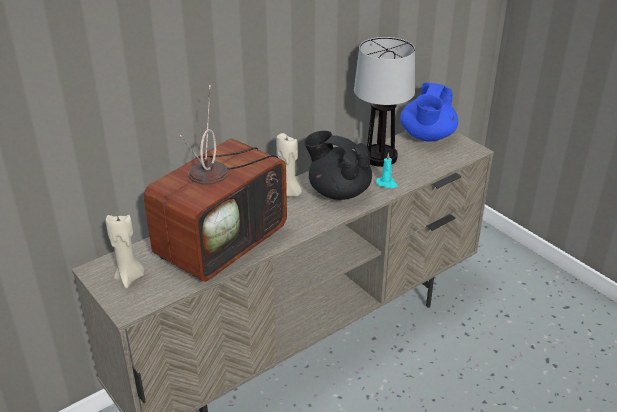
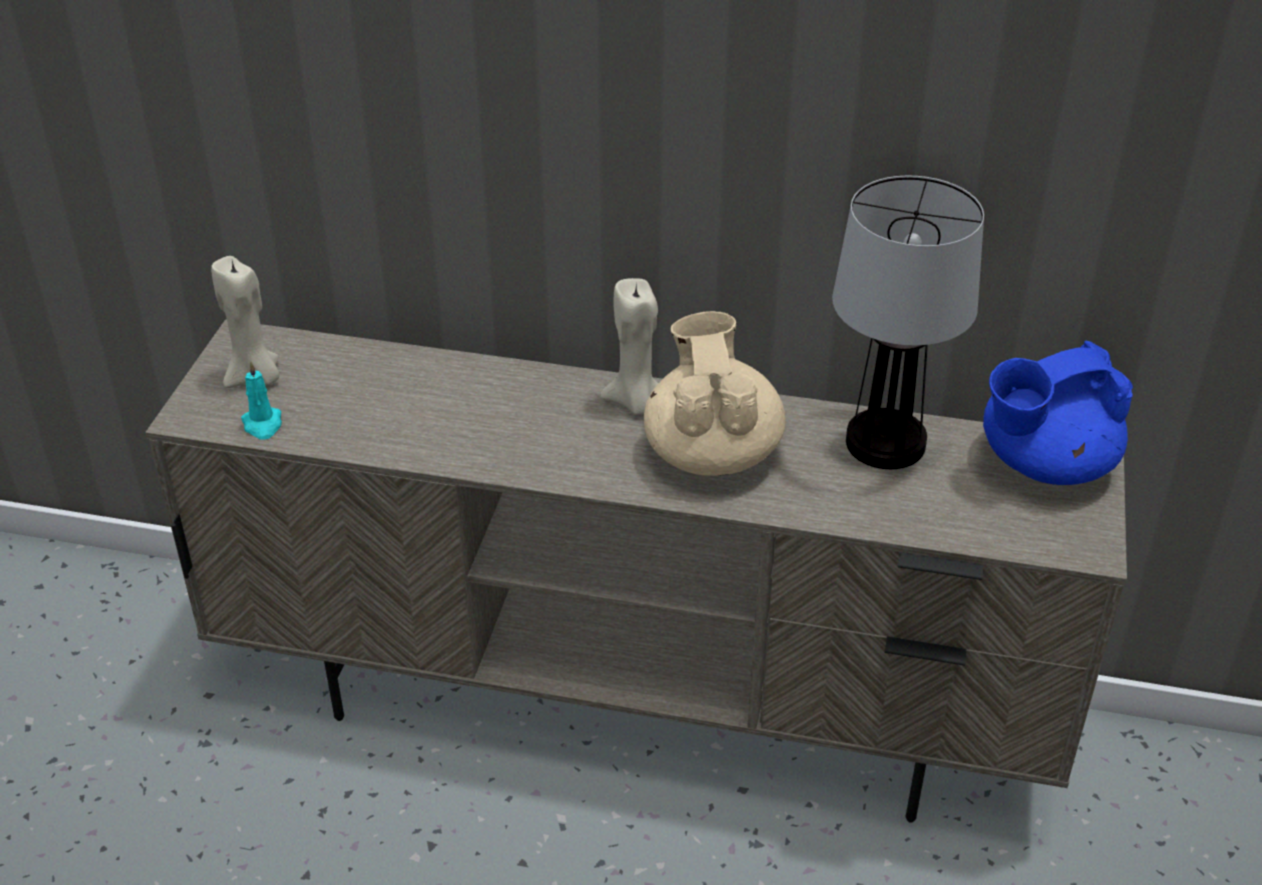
camera: 50 degrees right, 5 degrees up
television [144,85,287,282] -> none
black teapot [304,131,372,200] -> beige teapot [644,311,786,476]
turquoise candle [376,153,398,188] -> turquoise candle moved to [241,361,282,440]

